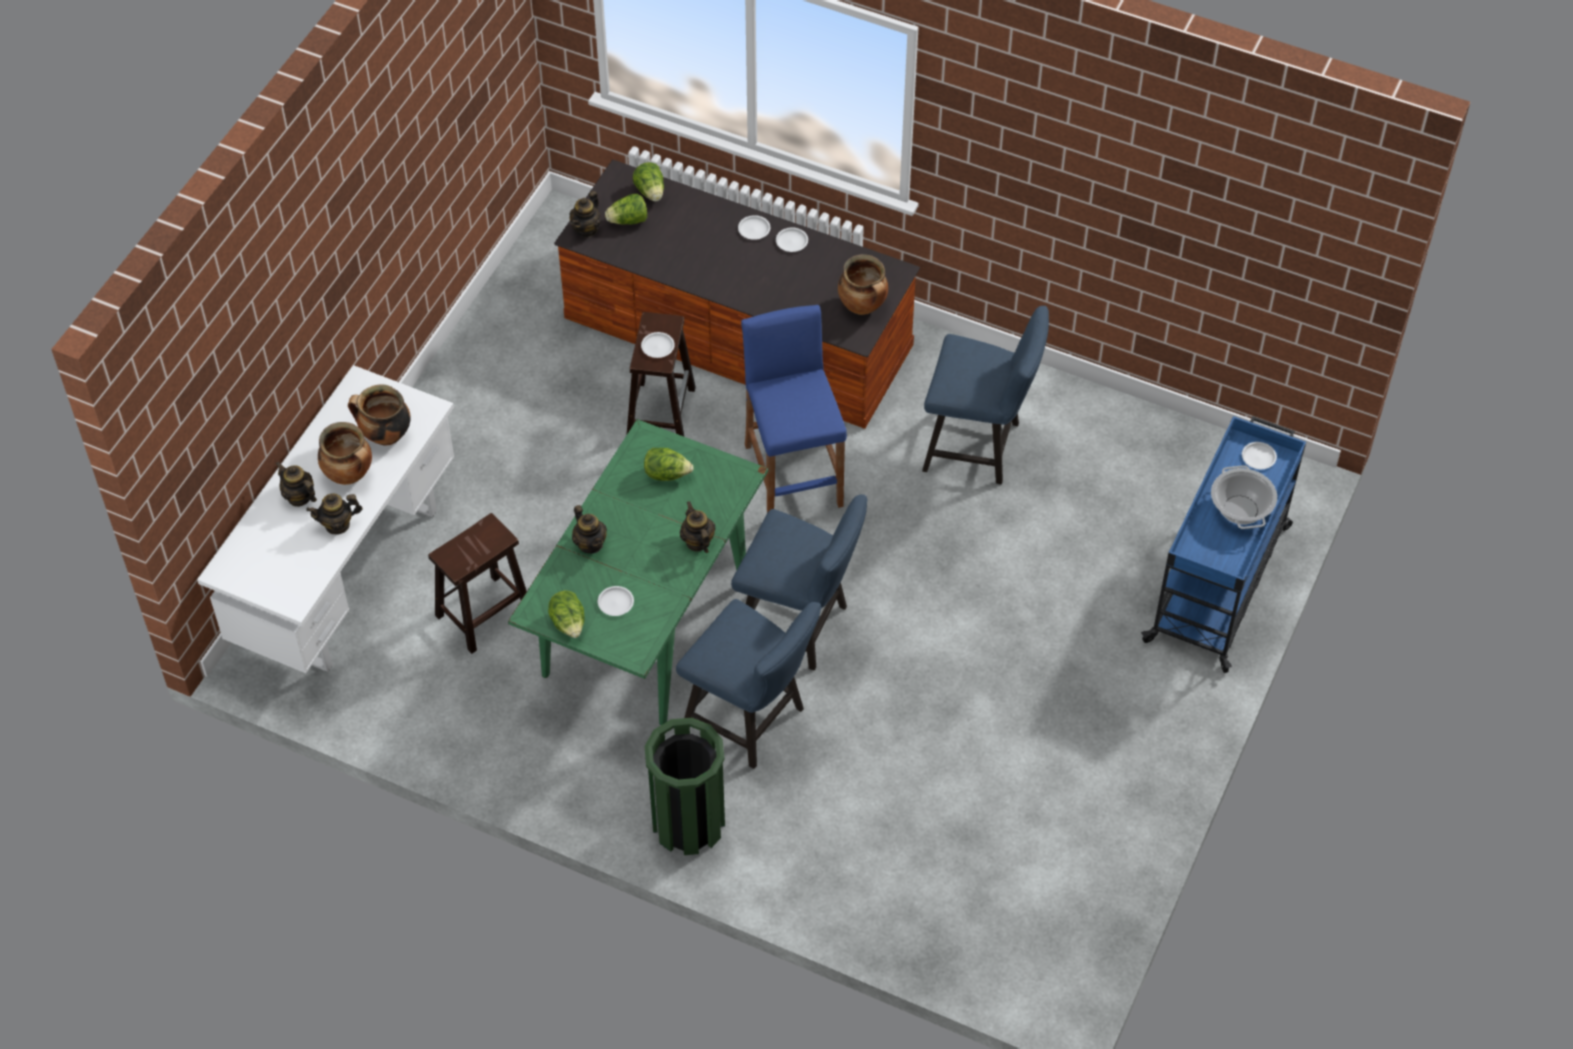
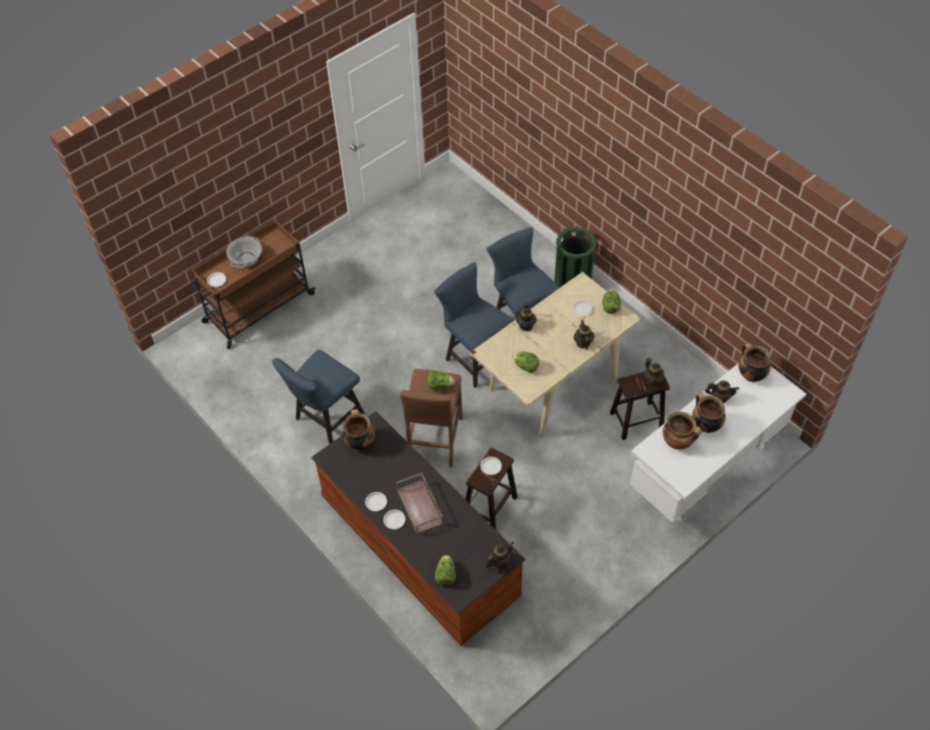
camera: 155 degrees left, 0 degrees up
teapot [276,461,317,507] -> teapot moved to [644,358,664,386]
green dining table [508,419,768,725] -> beige dining table [470,272,641,437]
lettuce [605,194,647,225] -> lettuce moved to [428,371,455,390]
blue stool [741,305,847,513] -> brown stool [400,369,463,467]
blue chair [922,306,1049,484] -> blue chair turned 90 degrees counterclockwise [272,349,365,444]
blue cart [1141,416,1306,673] -> brown cart [190,220,315,349]
none -> brown tray [396,473,443,534]
none -> cooking pot [738,343,771,382]

